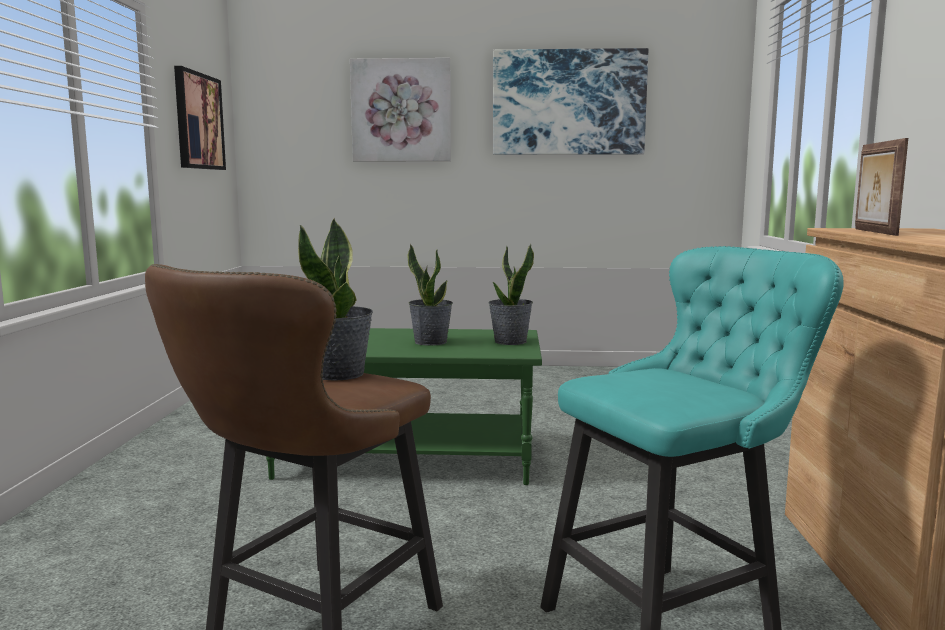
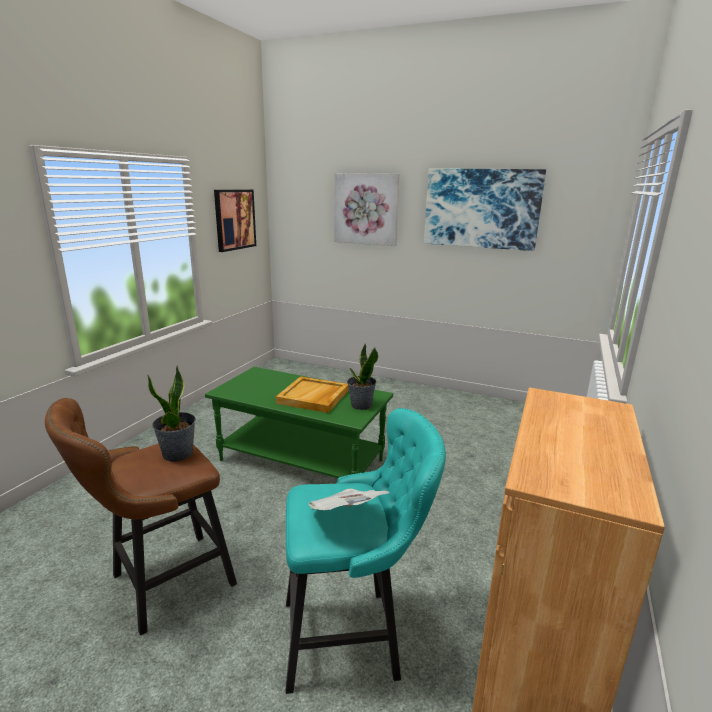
camera: 20 degrees right, 10 degrees up
potted plant [407,244,453,346] -> beige tray [276,376,349,413]
picture frame [855,138,908,236] -> none
none -> newspaper [308,488,389,510]

